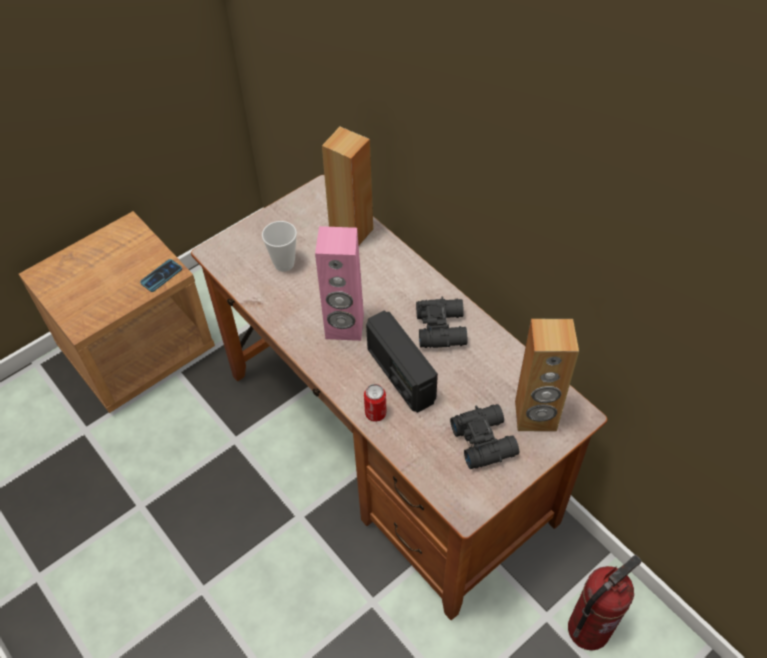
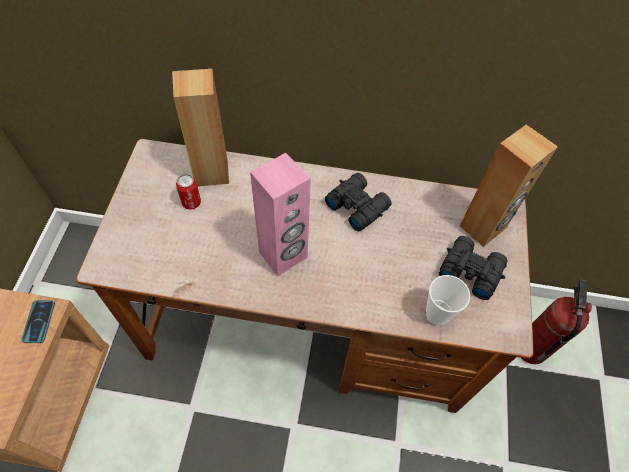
camera: 45 degrees left, 5 degrees up
cup [262,221,297,272] -> cup moved to [426,275,470,325]
can [364,384,386,422] -> can moved to [176,174,201,210]
radio [366,310,438,413] -> none

